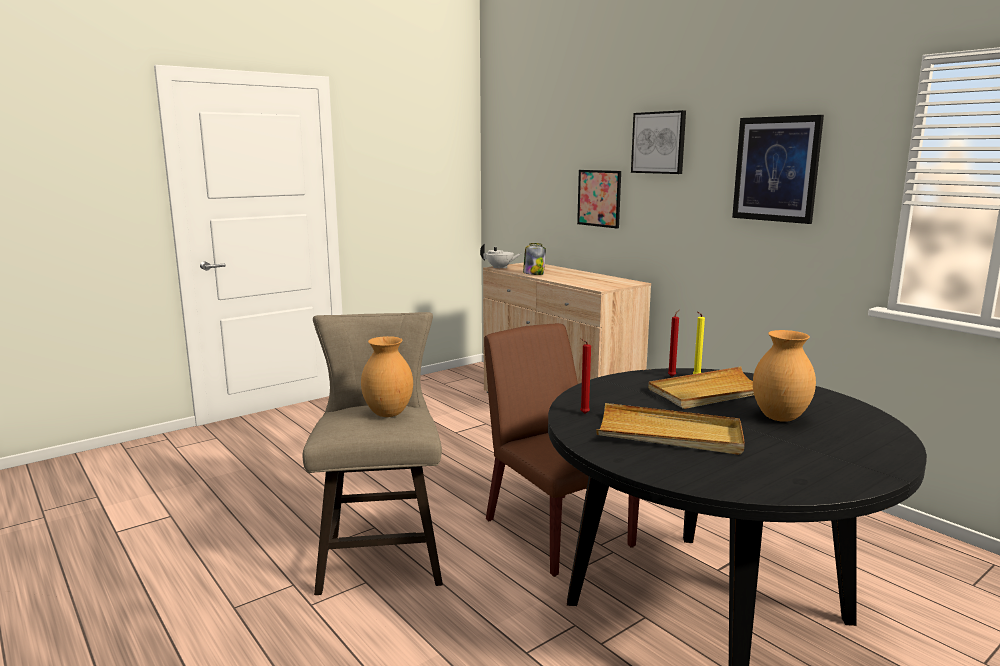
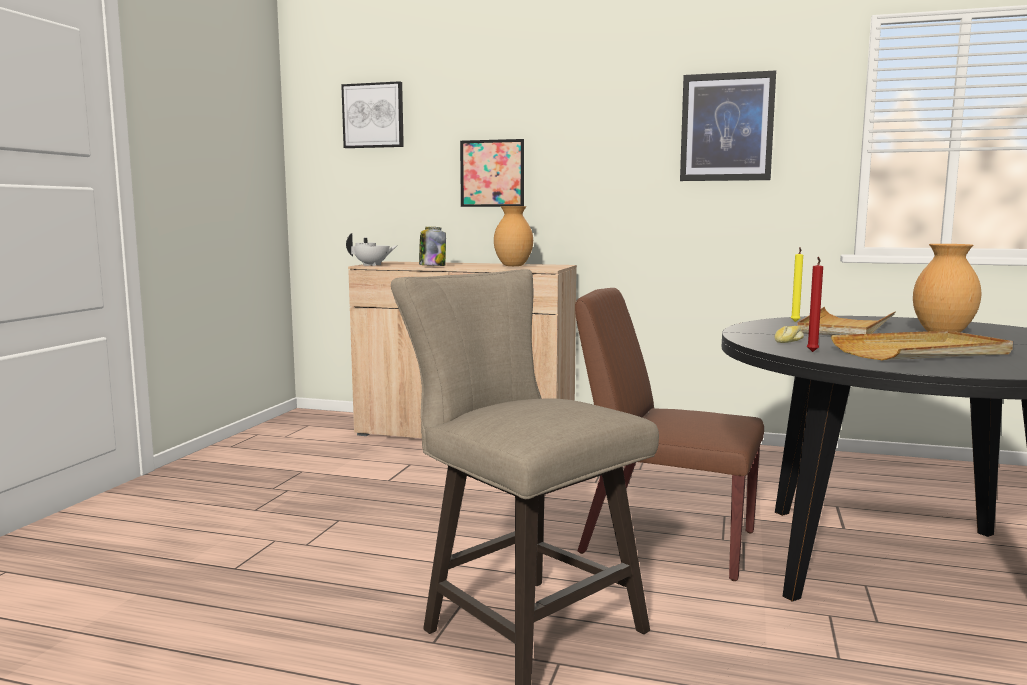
camera: 35 degrees left, 5 degrees down
brown vase [361,336,413,417] -> brown vase moved to [494,206,533,266]
picture [631,110,686,174] -> picture moved to [341,81,404,148]
red candle [668,309,680,377] -> none
none -> bread [774,326,804,343]

